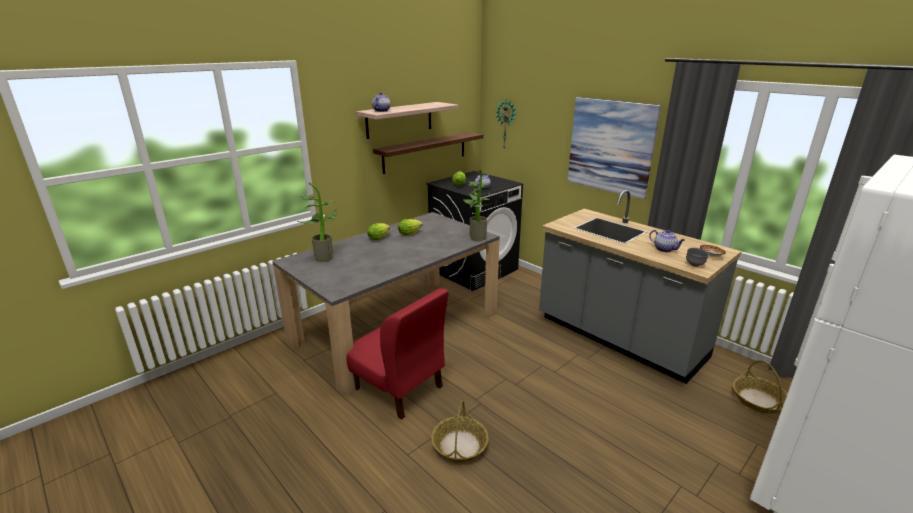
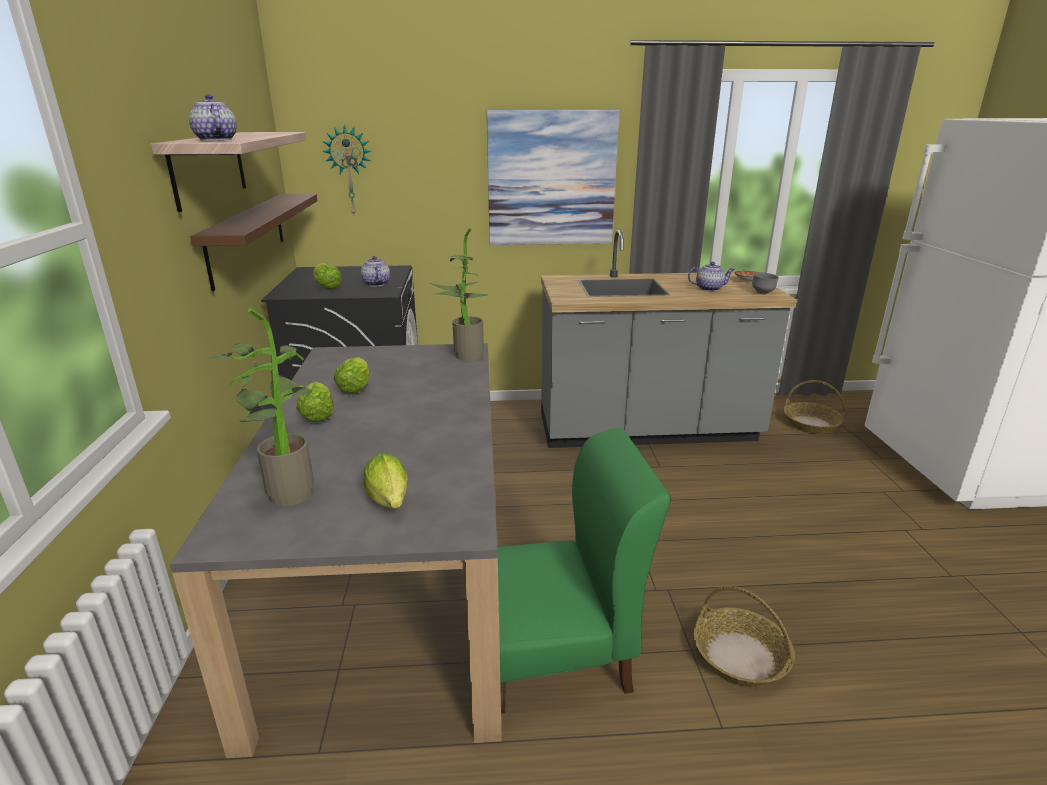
camera: 50 degrees left, 0 degrees up
red chair [346,288,449,420] -> green chair [465,428,671,714]
none -> lettuce [363,454,408,509]

